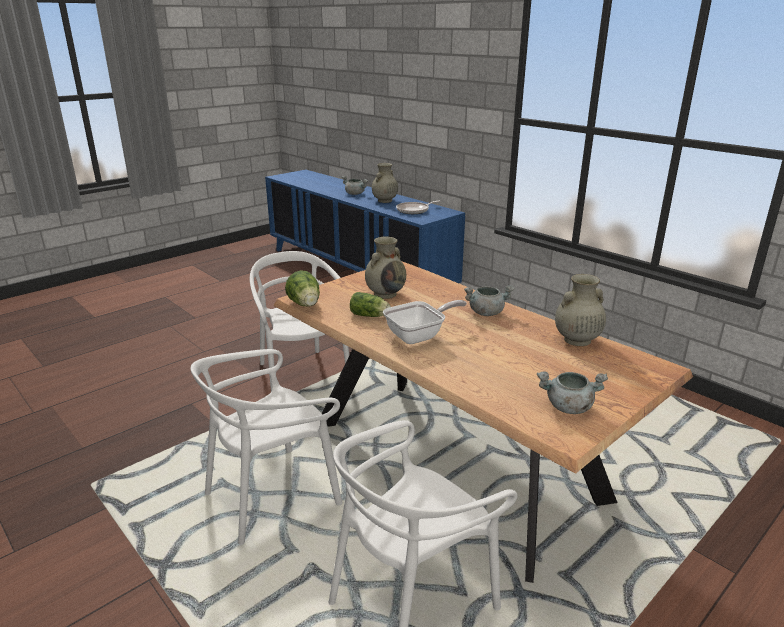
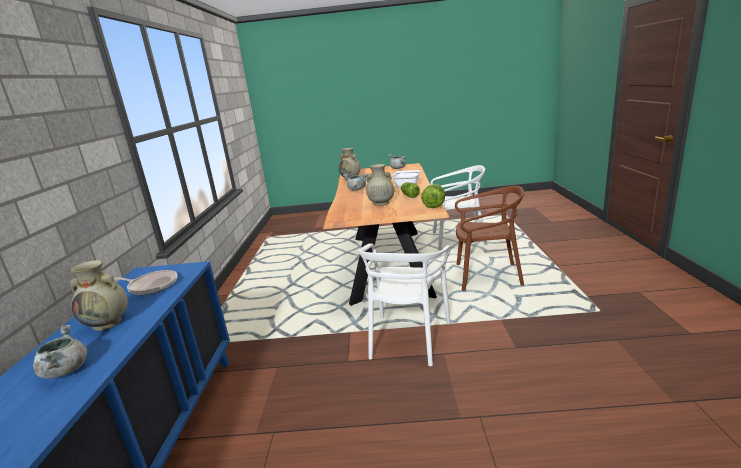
camera: 135 degrees left, 5 degrees down
white chair [191,349,343,545] -> brown chair [455,186,524,291]

